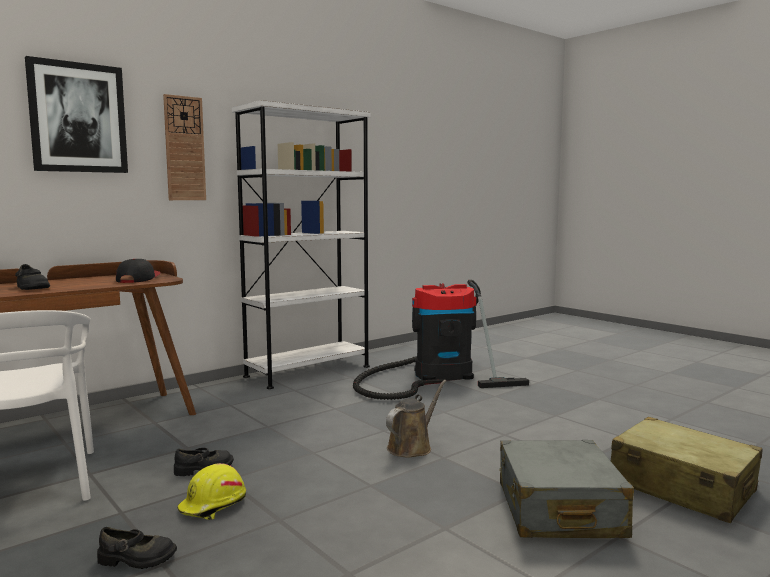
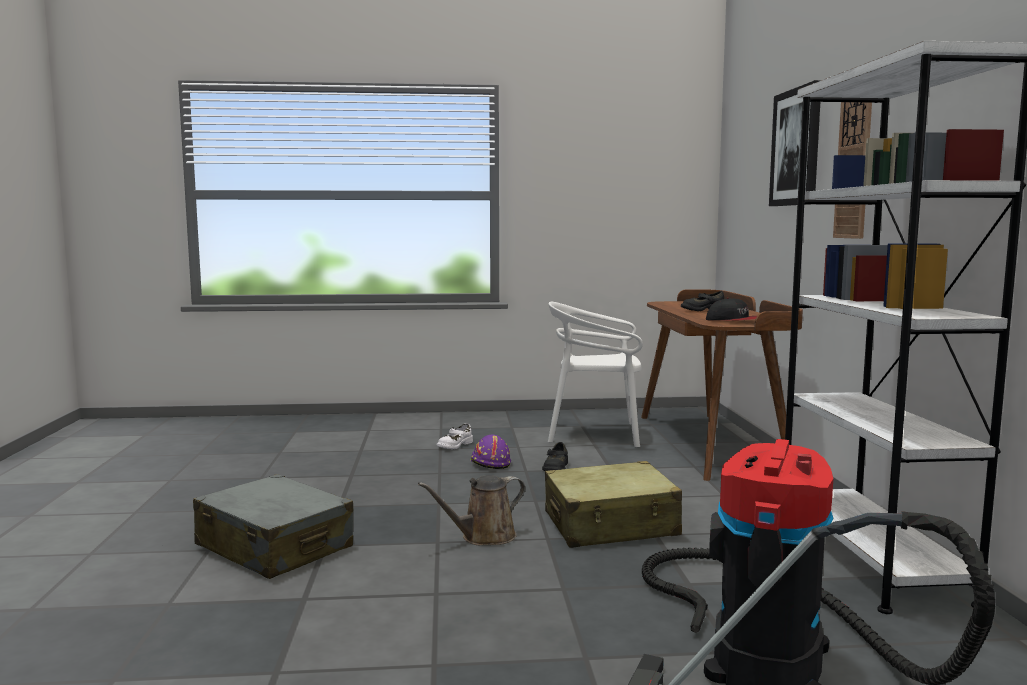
camera: 125 degrees right, 0 degrees up
black shoe [97,527,177,569] -> white shoe [437,423,473,449]
yellow hard hat [177,463,246,520] -> purple hard hat [470,435,511,469]
brown watering can [386,380,447,458] -> brown watering can turned 75 degrees clockwise [418,475,525,545]
beige suitcase [611,417,762,523] -> beige suitcase moved to [545,461,682,548]

